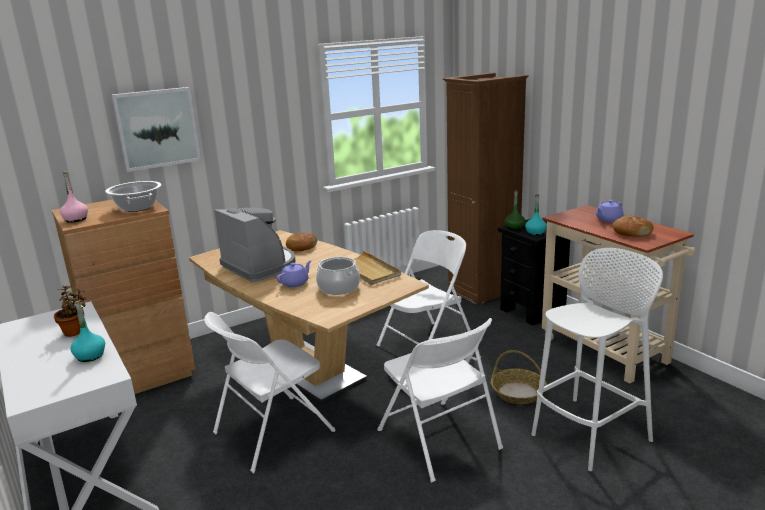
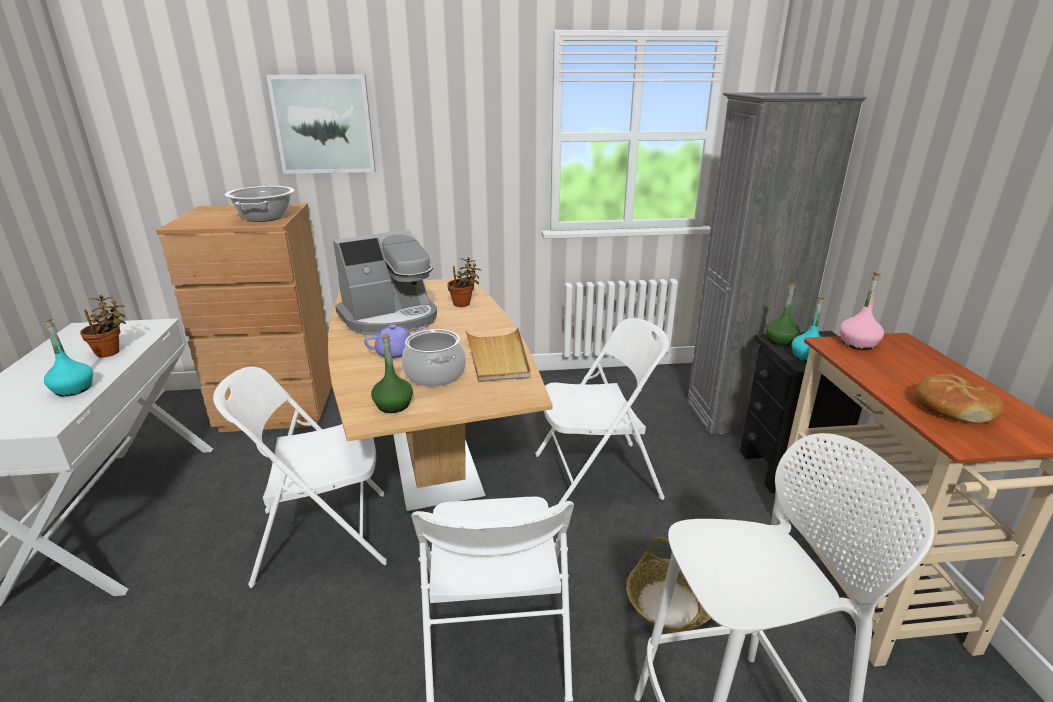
camera: 25 degrees right, 5 degrees up
pink bottle [60,171,88,223] -> pink bottle moved to [839,271,884,350]
coffee machine [214,208,296,282] -> coffee machine turned 75 degrees clockwise [333,230,437,336]
bread [286,233,317,251] -> potted plant [447,257,481,307]
brown cabinet [443,73,528,305] -> grey cabinet [687,92,866,434]
purple teapot [596,200,623,222] -> none
none -> green bottle [371,333,413,413]

